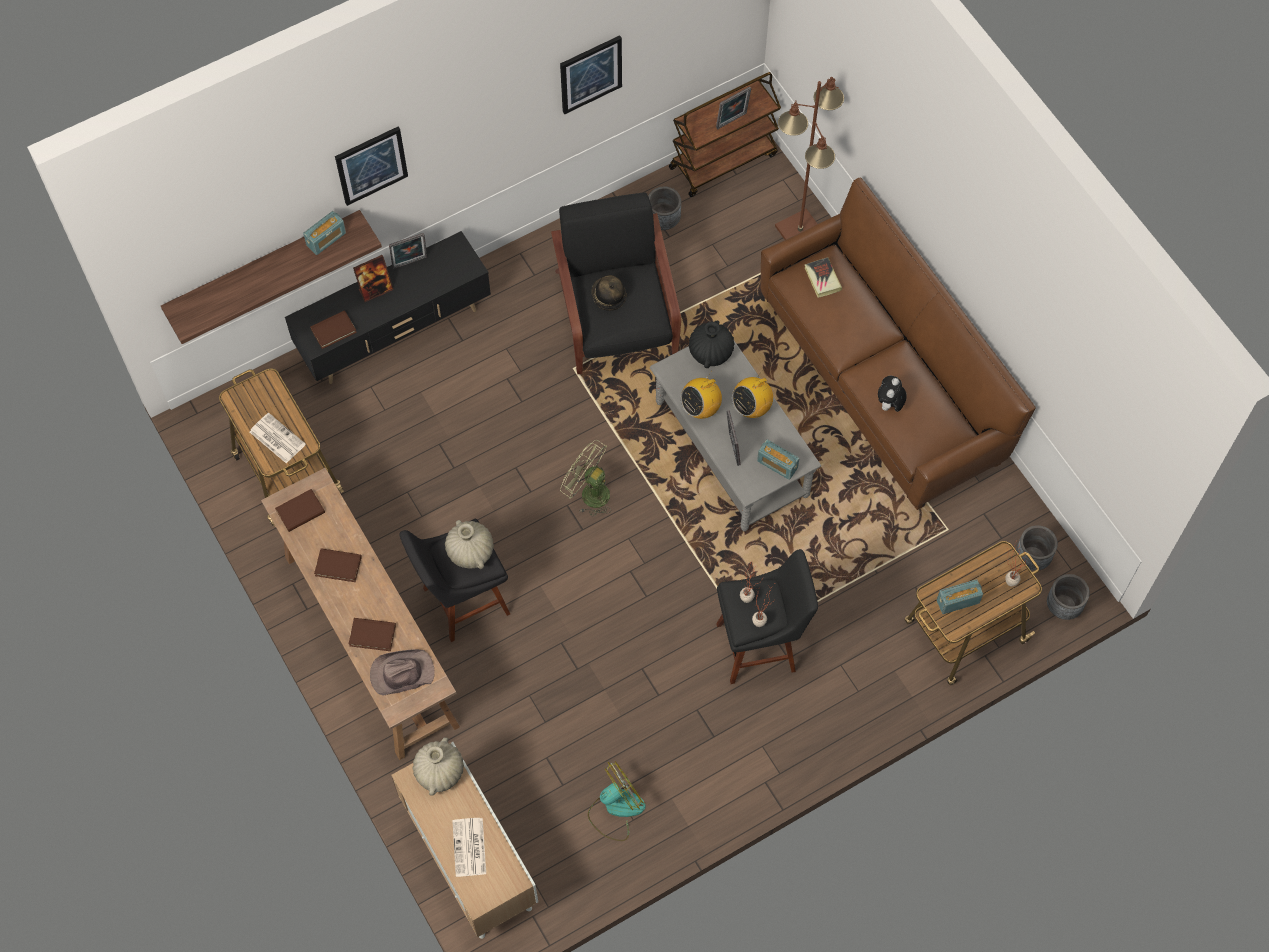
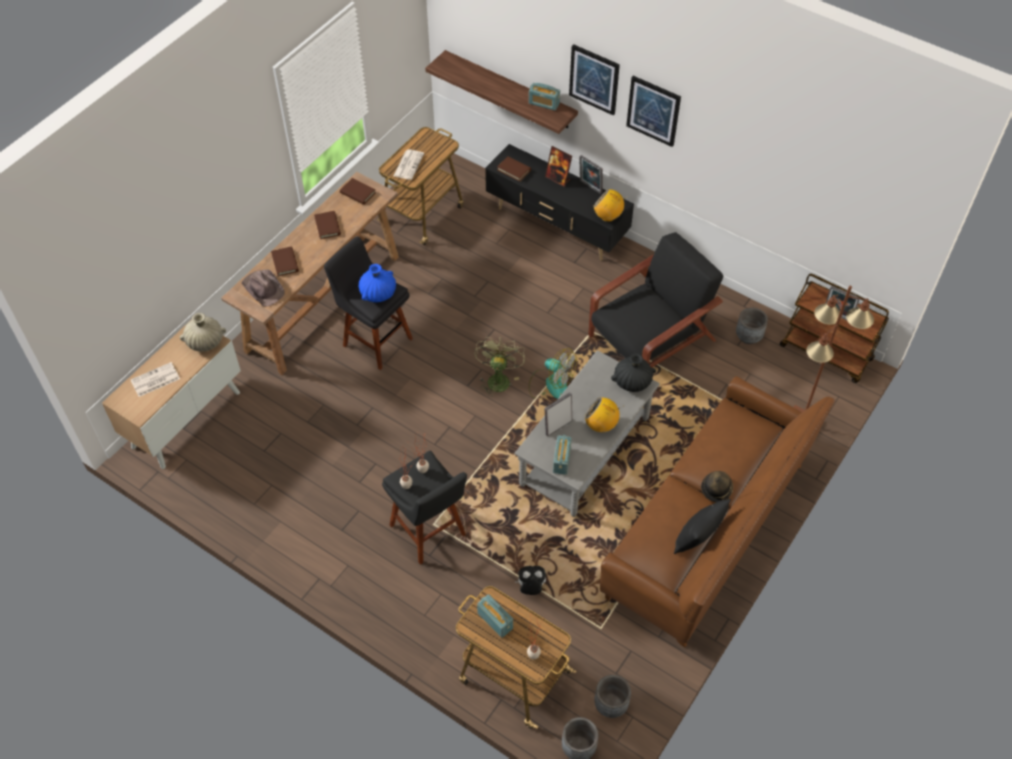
camera: 65 degrees right, 10 degrees down
beige vase [445,520,494,569] -> blue vase [359,264,396,302]
picture [560,35,622,114] -> picture moved to [626,76,681,147]
fan [588,761,646,841] -> fan moved to [529,348,577,399]
hat [592,275,626,311] -> hat moved to [701,471,733,502]
radio [681,375,722,419] -> radio moved to [593,189,628,222]
book [805,257,842,298] -> none
plush toy [878,376,907,413] -> plush toy moved to [515,566,546,595]
none -> black pillow [674,499,731,554]

